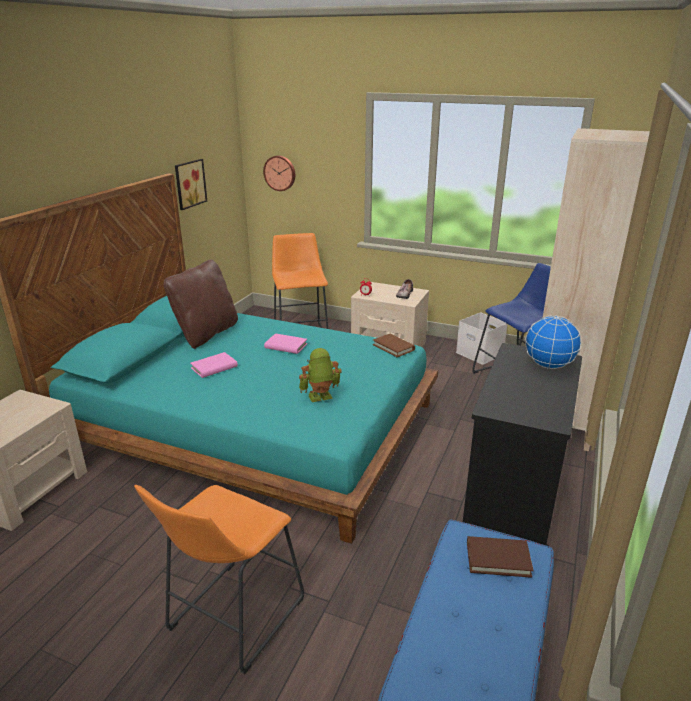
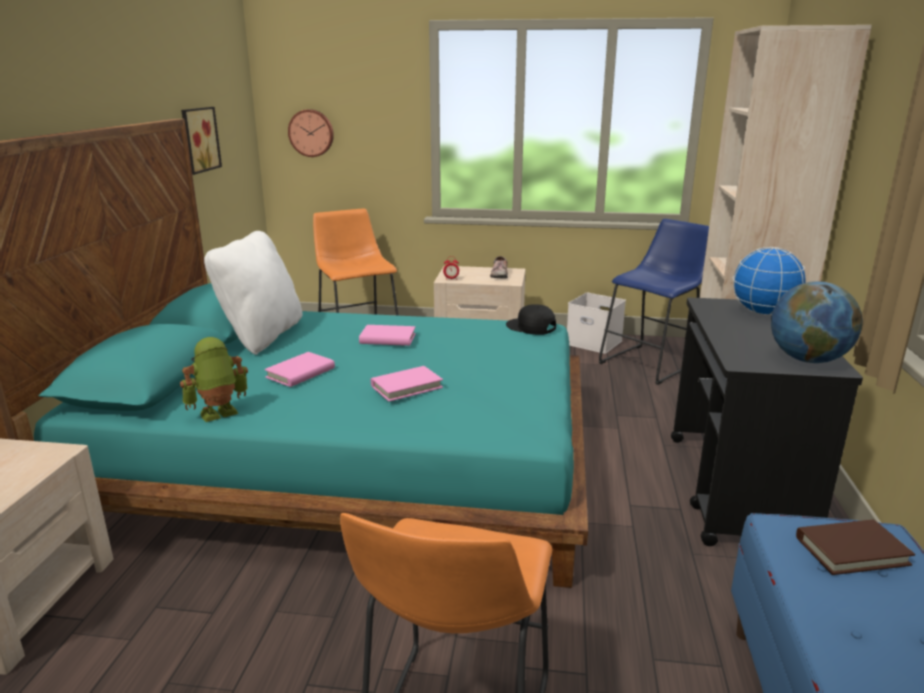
camera: 15 degrees left, 5 degrees down
brown pillow [163,260,238,349] -> white pillow [204,231,303,355]
toy robot [299,348,342,402] -> toy robot moved to [180,337,248,422]
brown book [373,334,415,357] -> black cap [506,304,556,335]
none -> pink book [371,366,443,402]
none -> globe [771,281,863,363]

